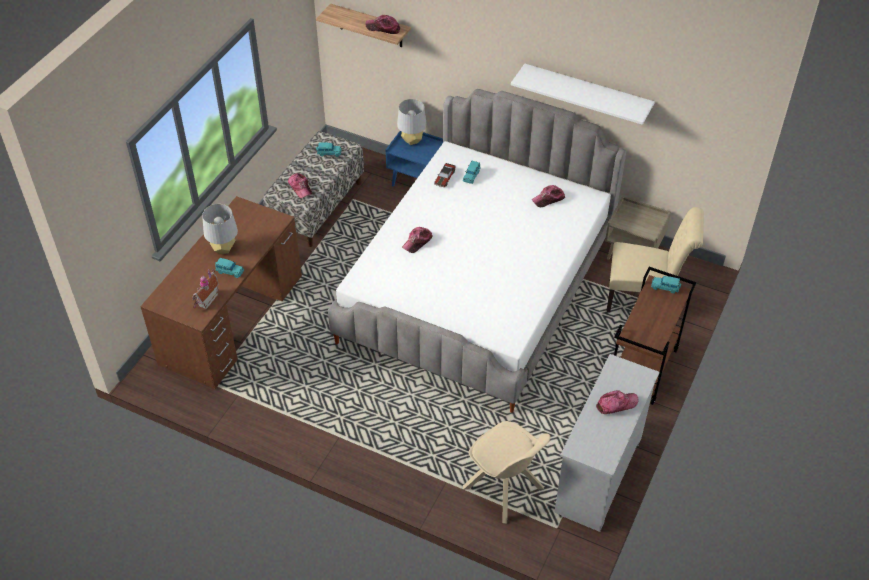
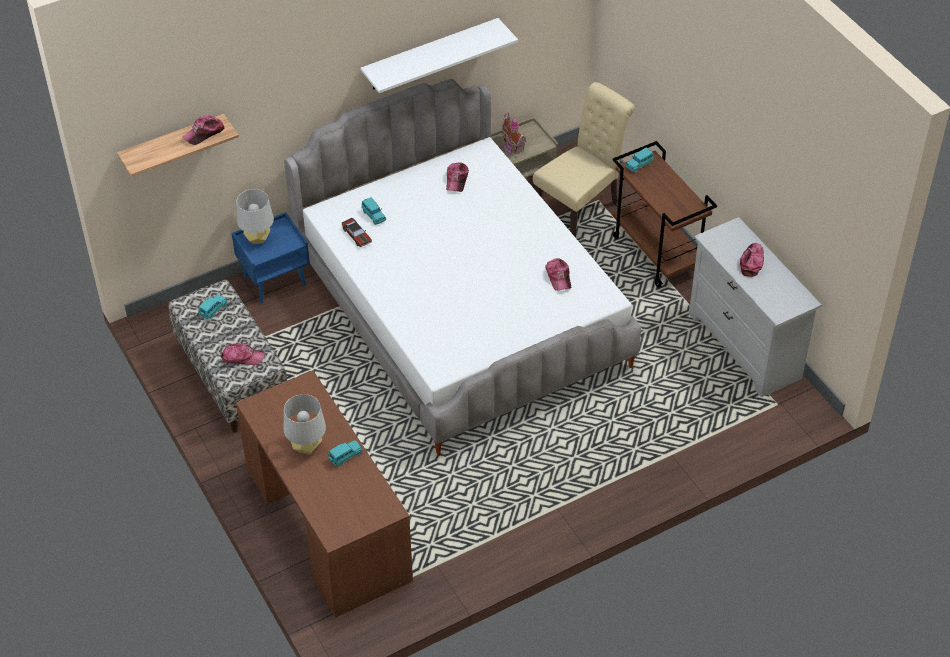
camera: 55 degrees left, 0 degrees up
toy house [192,269,219,310] -> toy house moved to [502,112,527,154]
cap [402,227,433,253] -> cap moved to [545,258,571,291]
beige chair [463,421,550,523] -> none

